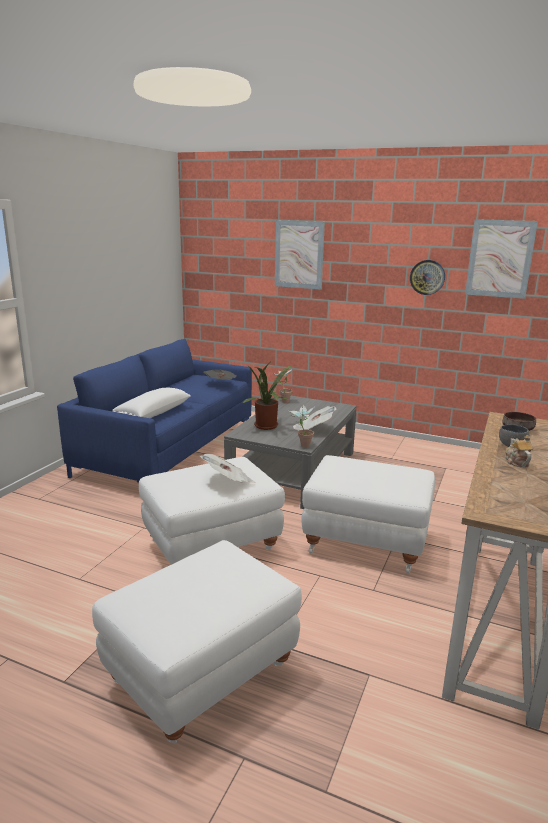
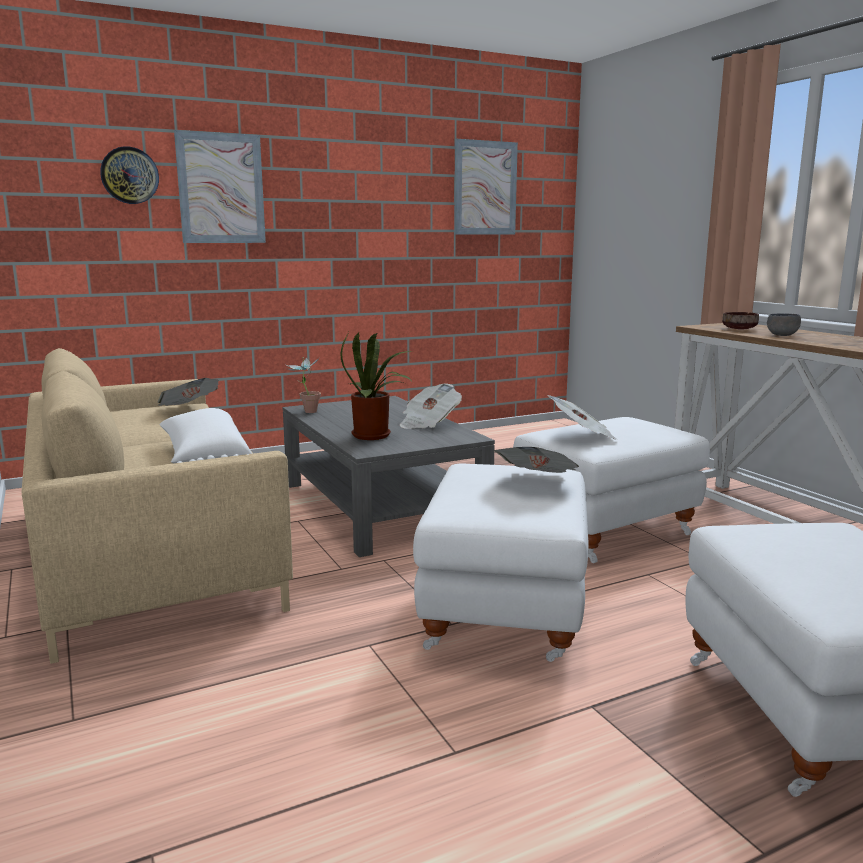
camera: 50 degrees left, 5 degrees down
blue sofa [57,339,252,483] -> beige sofa [21,348,293,664]
potted plant [289,405,314,448] -> none
wall clock [410,260,445,295] -> wall clock moved to [100,146,159,204]
teapot [505,435,533,468] -> none
none -> newspaper [548,395,617,440]

